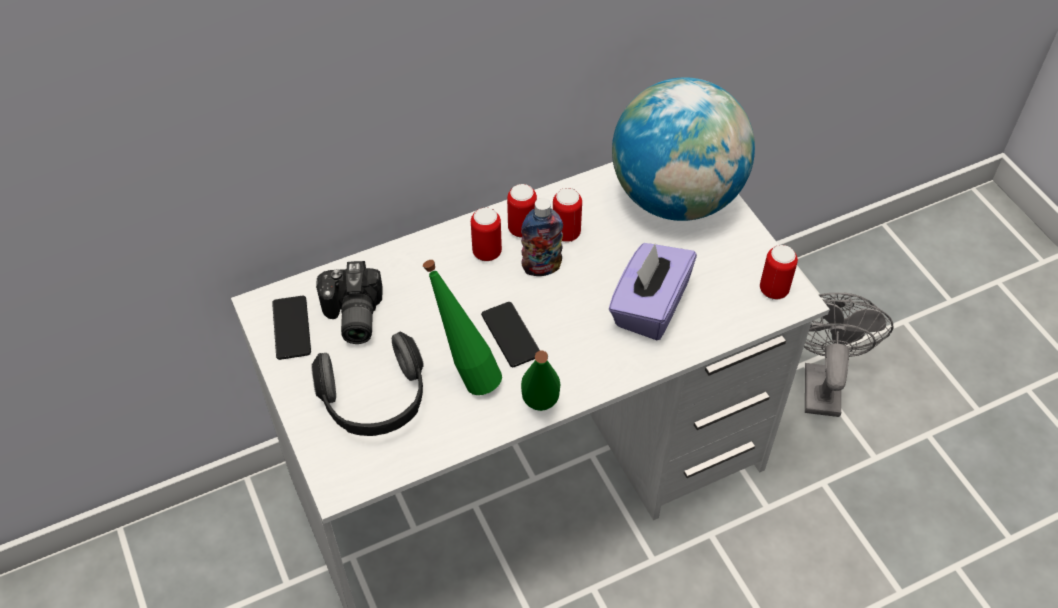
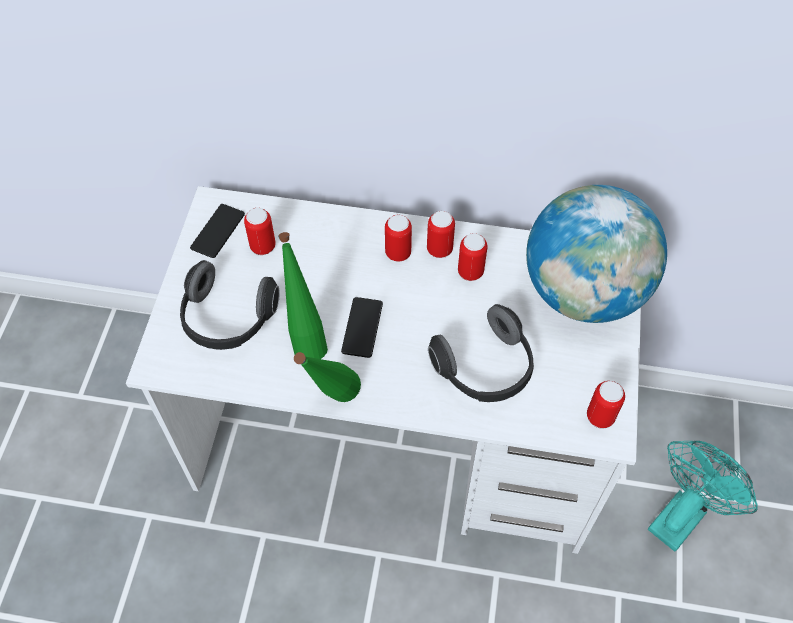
camera: 35 degrees right, 5 degrees up
camera [316,261,382,344] -> can [244,208,276,255]
bottle [521,198,563,276] -> none
purple tissue box [609,243,697,340] -> headphones [428,304,534,402]
grey fan [804,293,894,417] -> turquoise fan [648,441,758,551]

